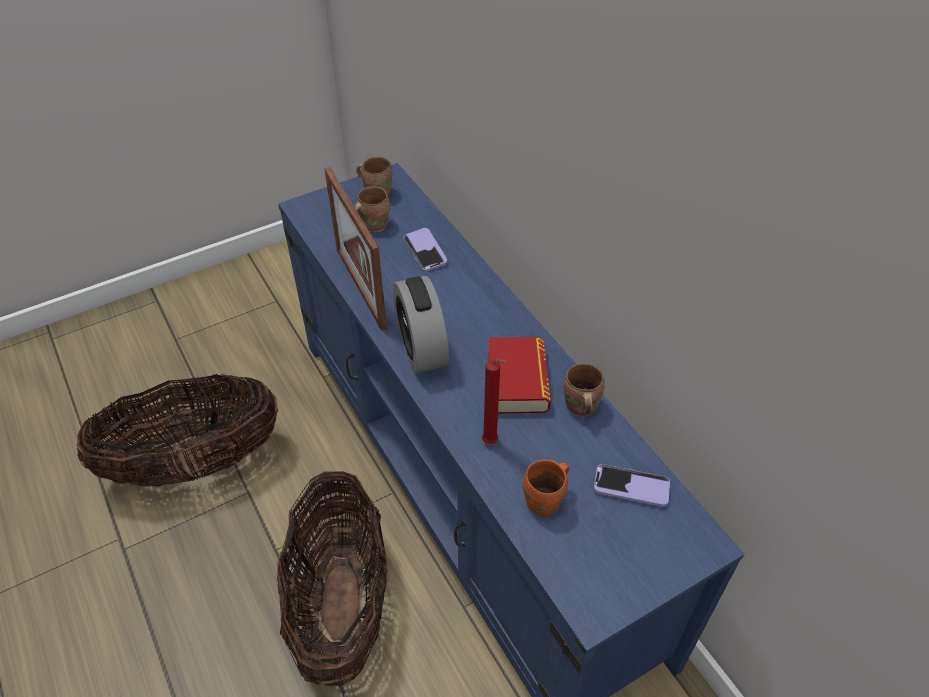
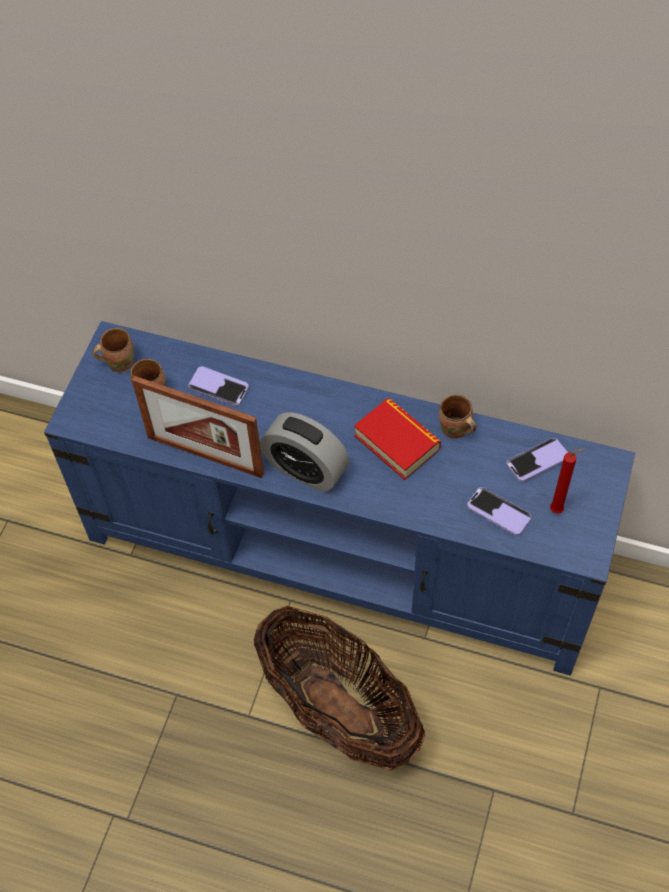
camera: 40 degrees left, 10 degrees up
basket [77,373,278,487] -> none
red candle [482,359,507,444] -> red candle moved to [550,449,585,514]
orange mug [523,459,569,516] -> phone [467,487,532,536]

